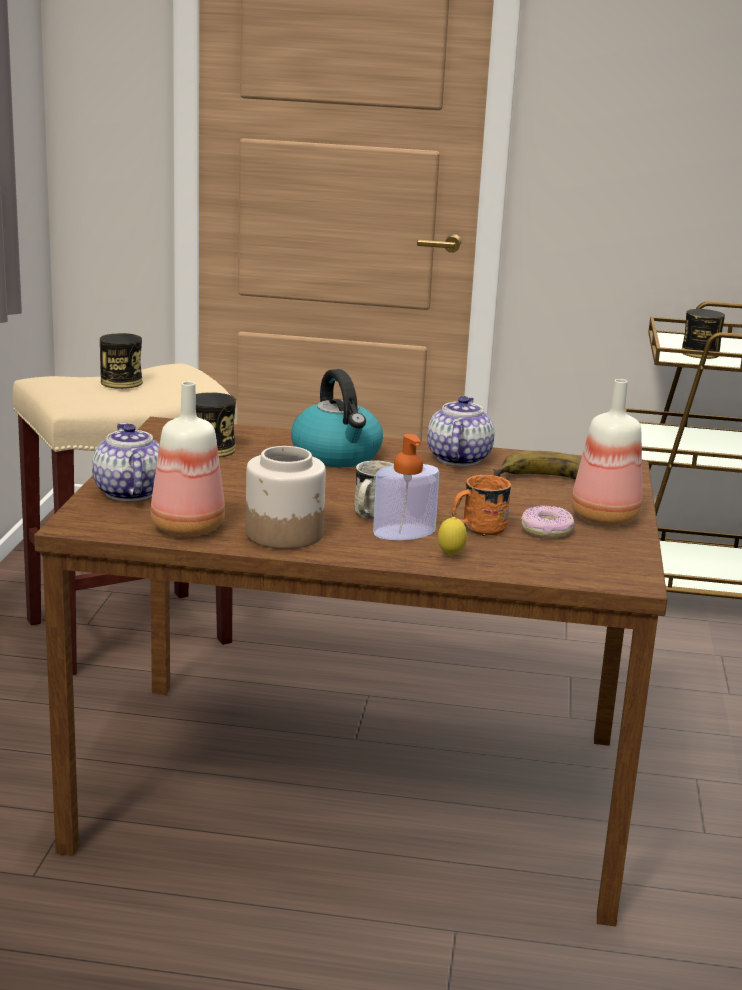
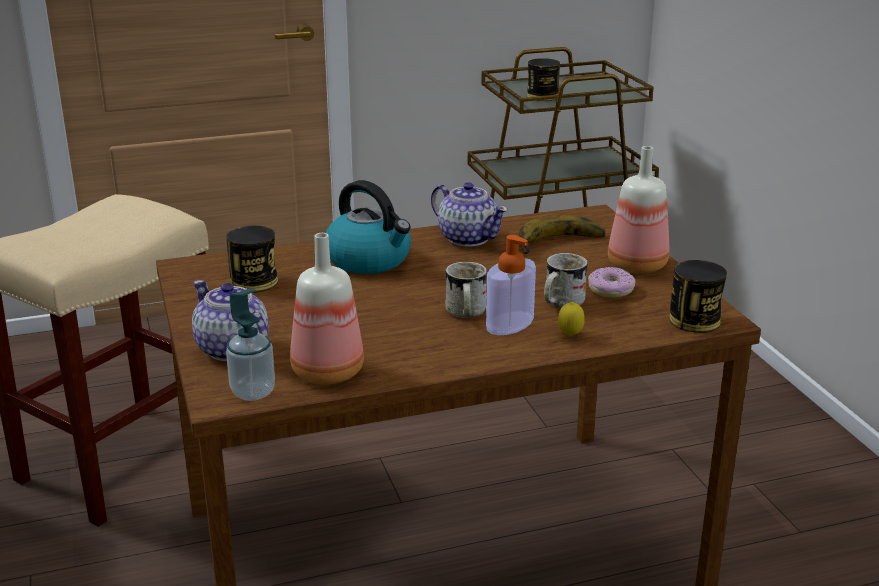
camera: 25 degrees left, 5 degrees up
can [100,333,143,389] -> can moved to [669,260,727,333]
jar [246,446,326,549] -> none
teapot [427,396,494,466] -> teapot turned 150 degrees clockwise [431,182,508,247]
orange mug [452,475,511,536] -> white mug [544,253,588,308]
none -> soap dispenser [226,289,275,401]

